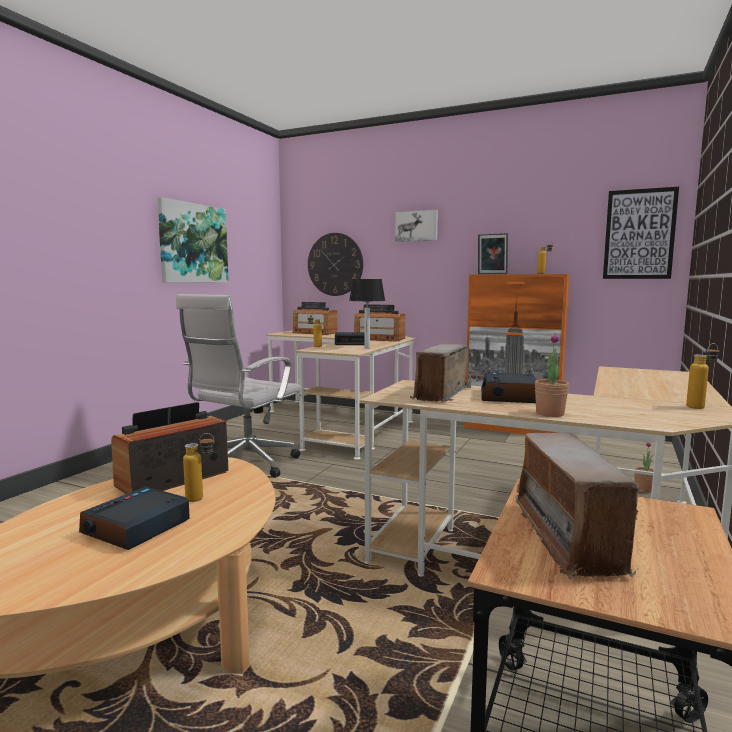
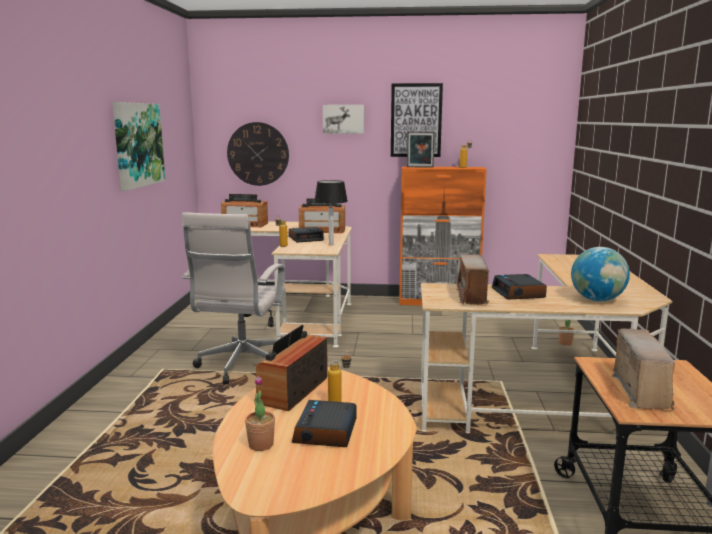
camera: 20 degrees left, 5 degrees up
radio [515,432,643,580] -> radio turned 150 degrees counterclockwise [612,328,675,410]
potted plant [535,333,569,417] -> potted plant moved to [245,376,275,451]
picture [603,187,679,279] -> picture moved to [391,83,443,157]
bottle [686,343,719,409] -> none
none -> globe [571,247,630,301]

